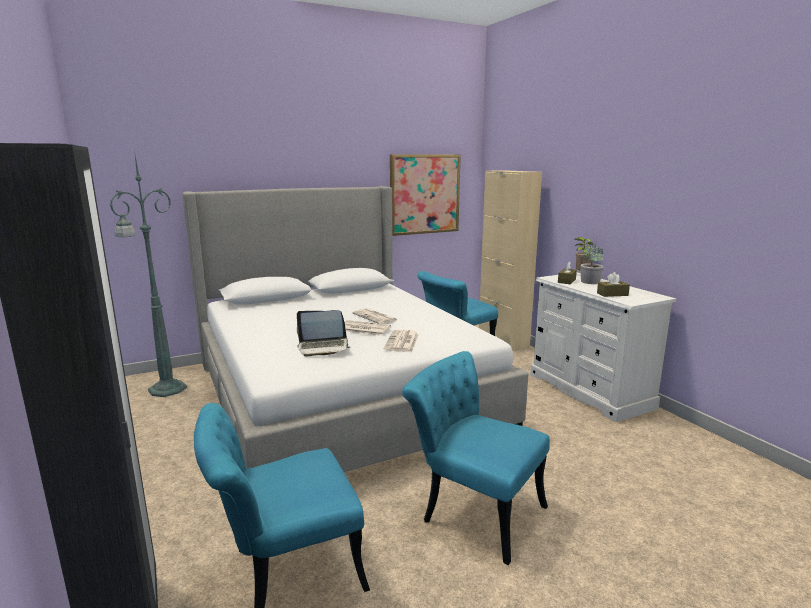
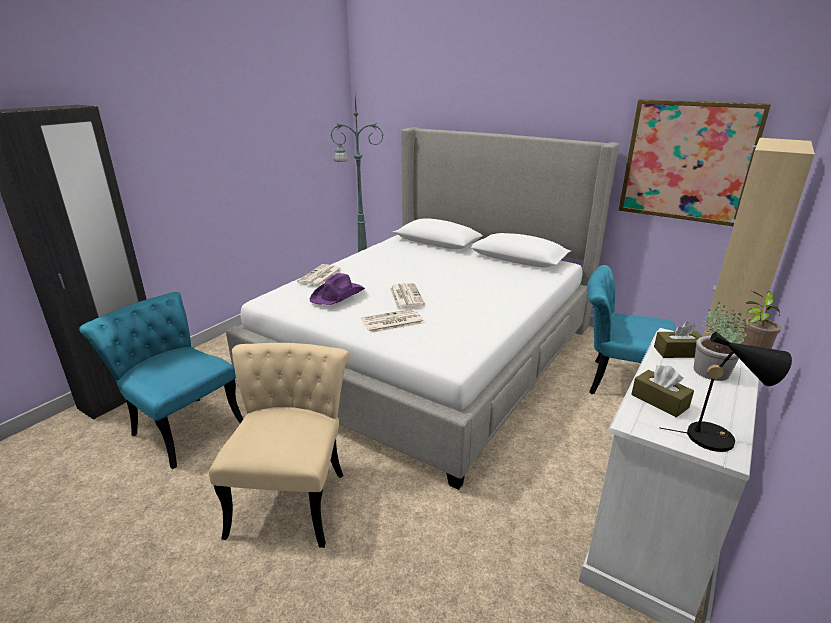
camera: 60 degrees right, 10 degrees up
laptop [297,310,350,356] -> purple hat [310,273,365,305]
newspaper [352,308,397,324] -> newspaper moved to [297,264,342,286]
turquoise chair [402,351,550,565] -> beige chair [209,343,350,548]
none -> black table lamp [659,332,792,452]

